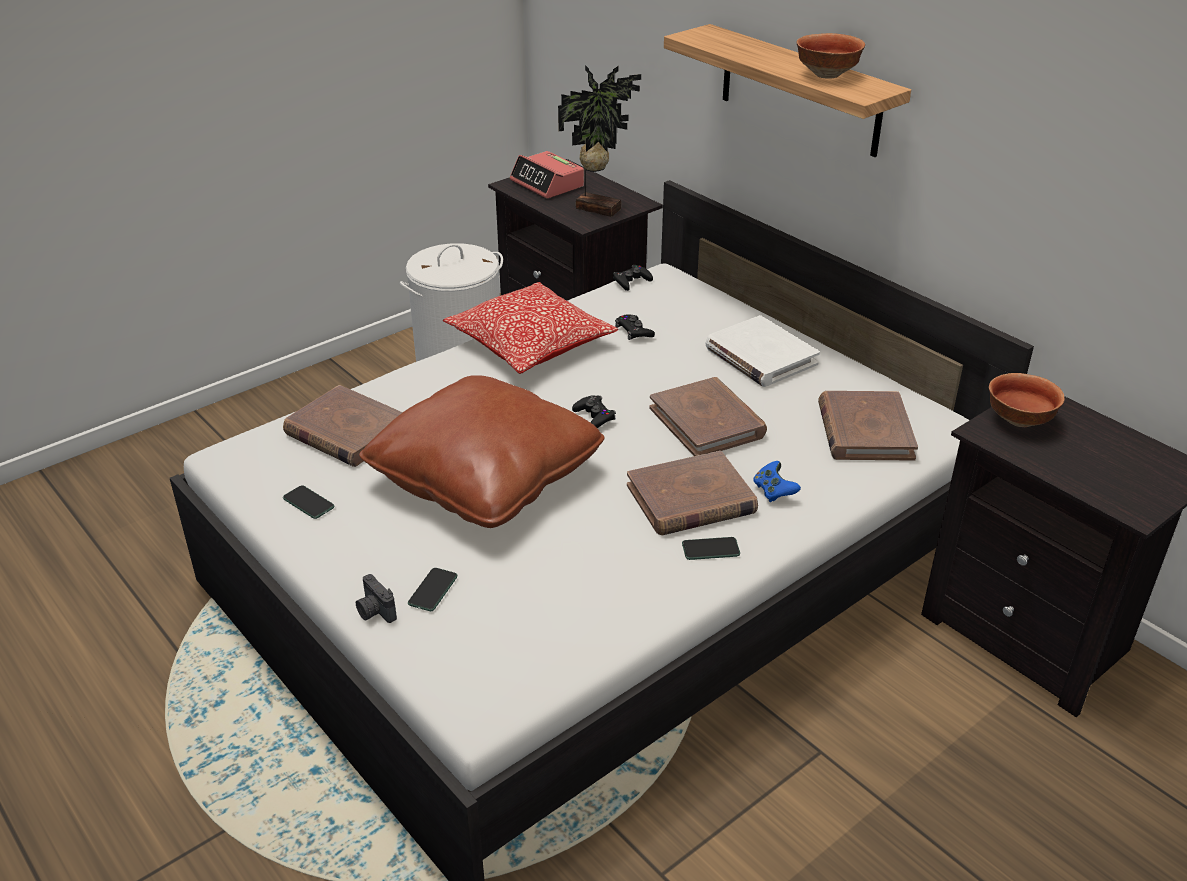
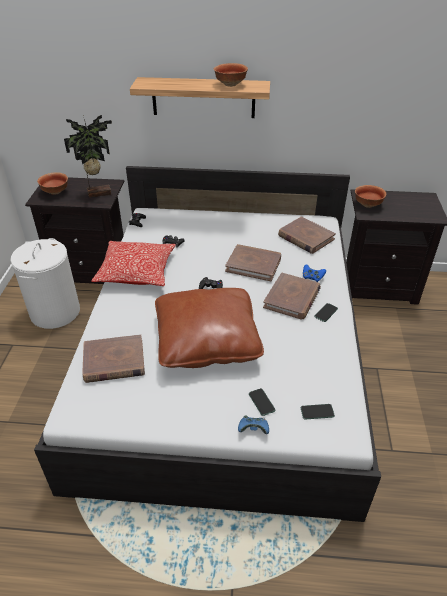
camera: 45 degrees left, 5 degrees up
phone [283,485,335,519] -> phone moved to [301,404,335,420]
camera [356,574,397,623] -> blue game controller [238,415,269,434]
alarm clock [510,151,584,199] -> bowl [37,172,68,195]
white book [706,315,820,387] -> none

